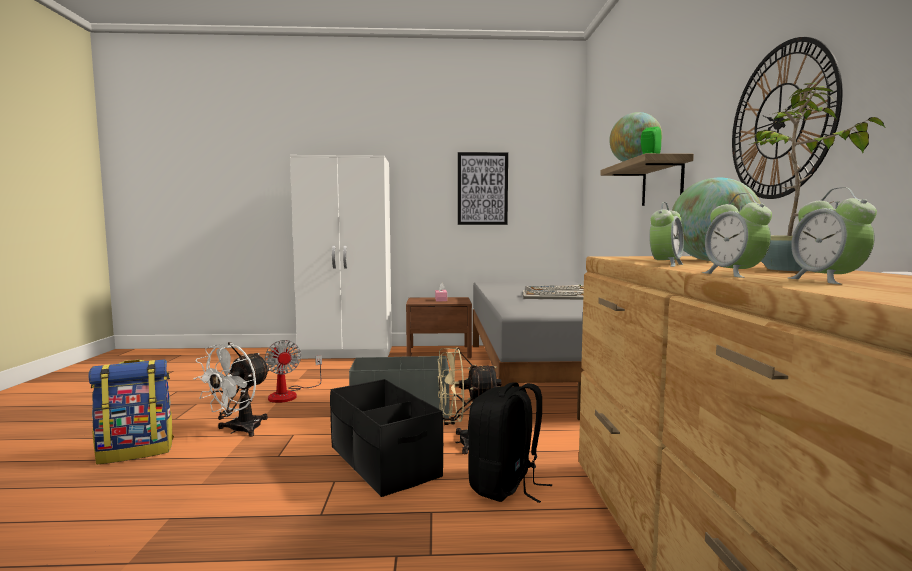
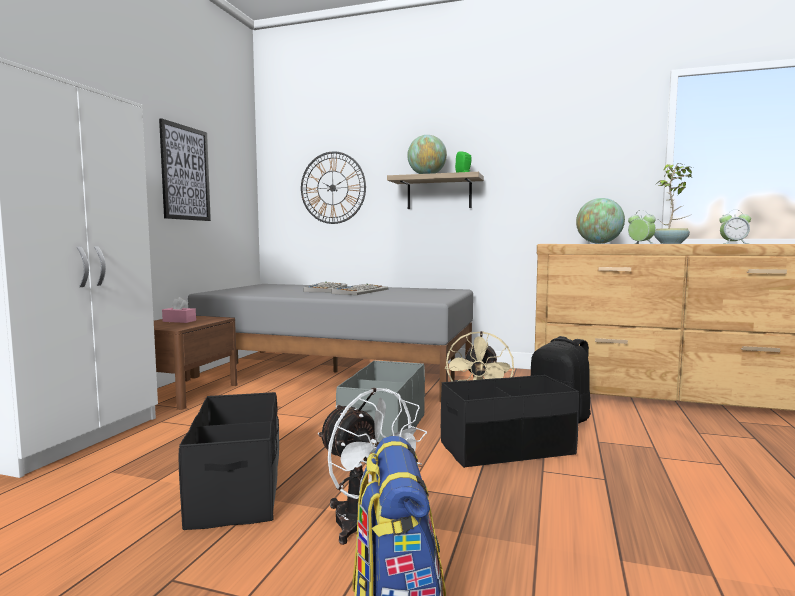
camera: 70 degrees left, 0 degrees up
fan [265,340,322,403] -> black storage box [179,392,279,530]
alarm clock [702,193,772,278] -> none
wall clock [732,37,843,199] -> wall clock moved to [301,152,366,224]

